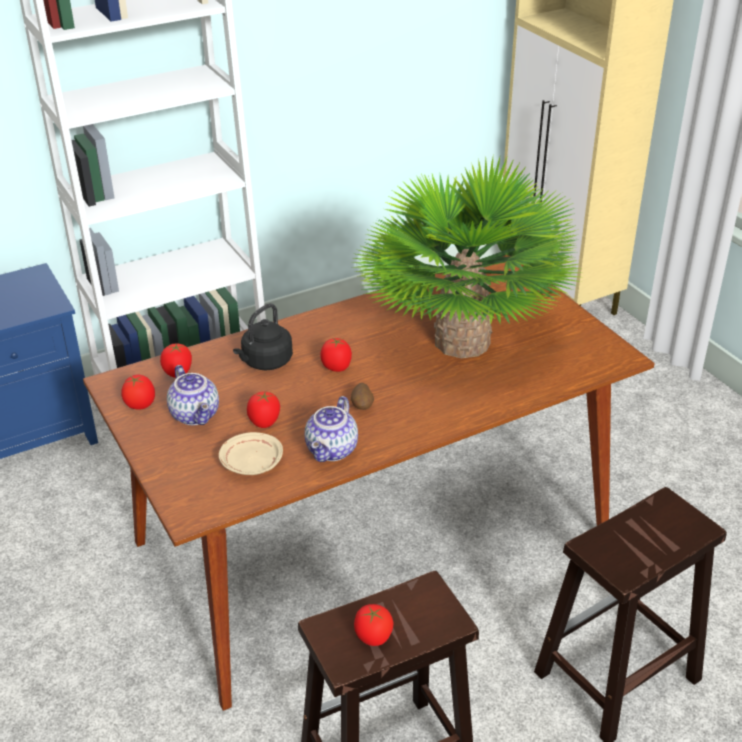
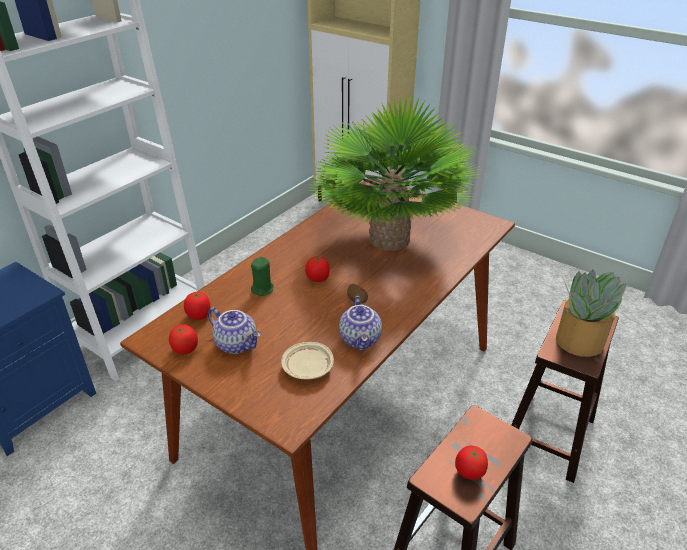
camera: 25 degrees left, 0 degrees up
black kettle [233,303,293,370] -> green candle [251,257,274,296]
tomato [247,391,280,428] -> none
none -> potted plant [556,270,626,357]

